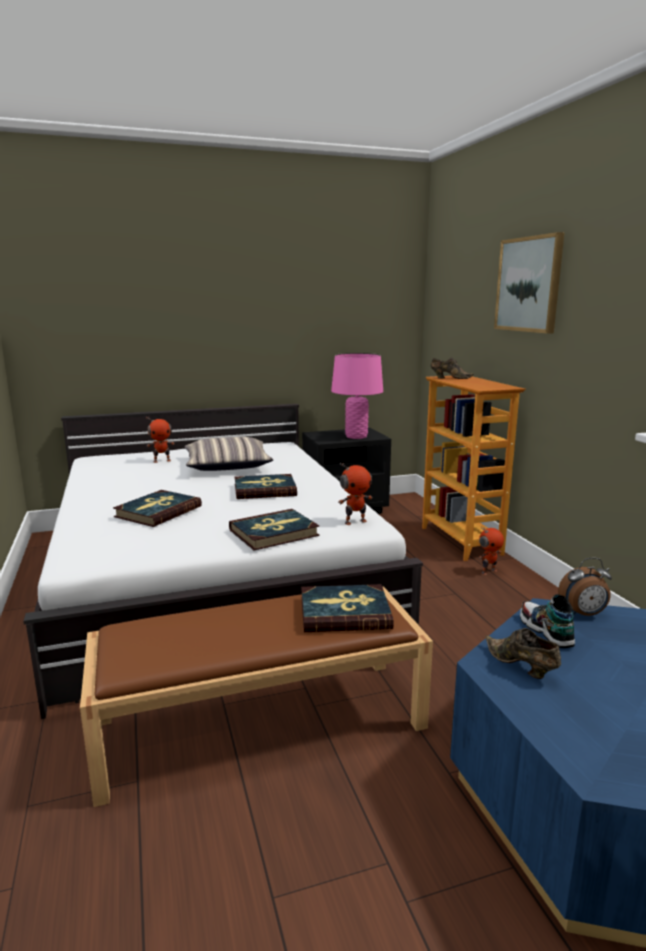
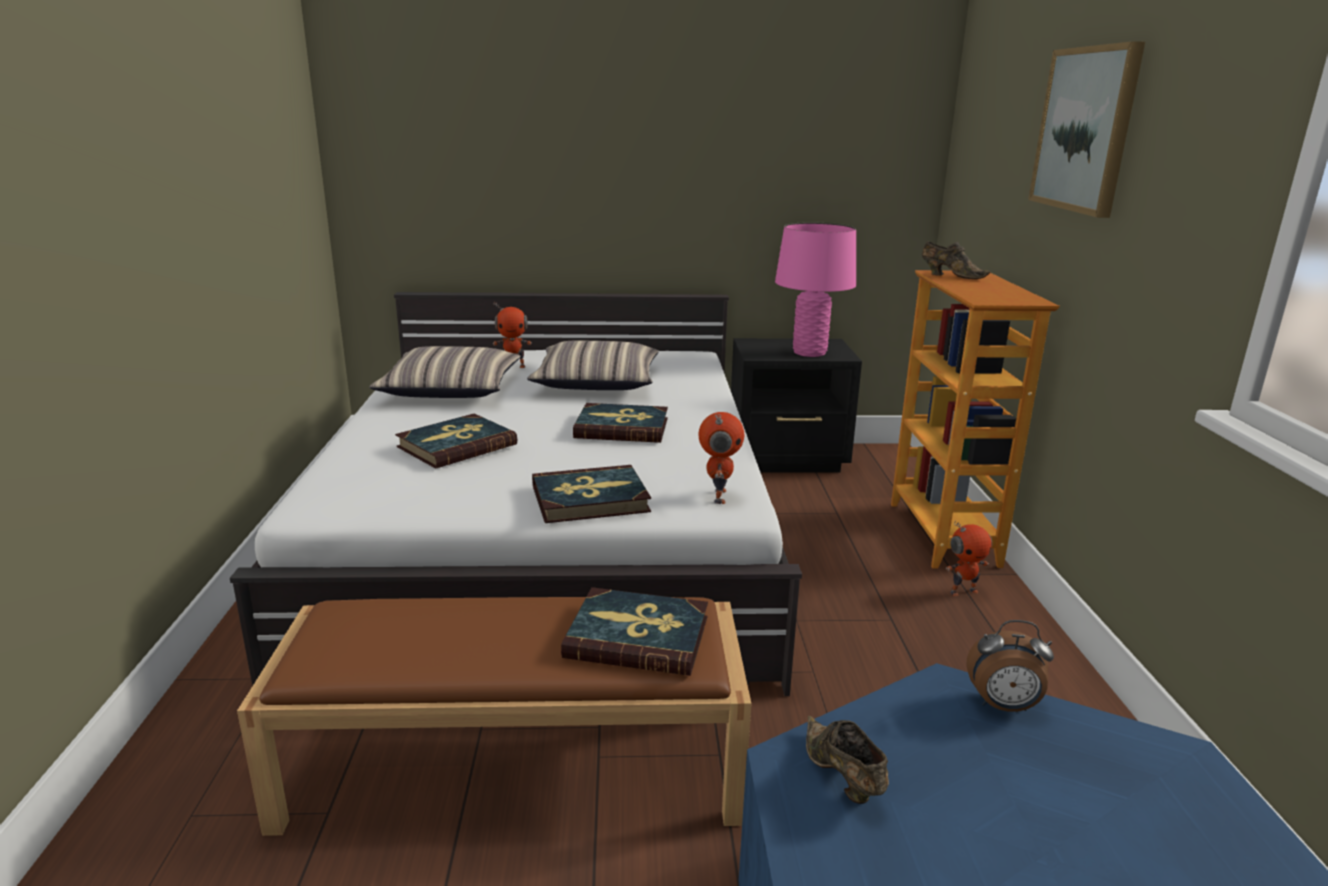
camera: 15 degrees right, 5 degrees up
toy robot [338,462,372,525] -> toy robot turned 75 degrees counterclockwise [698,412,744,504]
shoe [520,594,575,648] -> none
none -> pillow [369,346,520,398]

